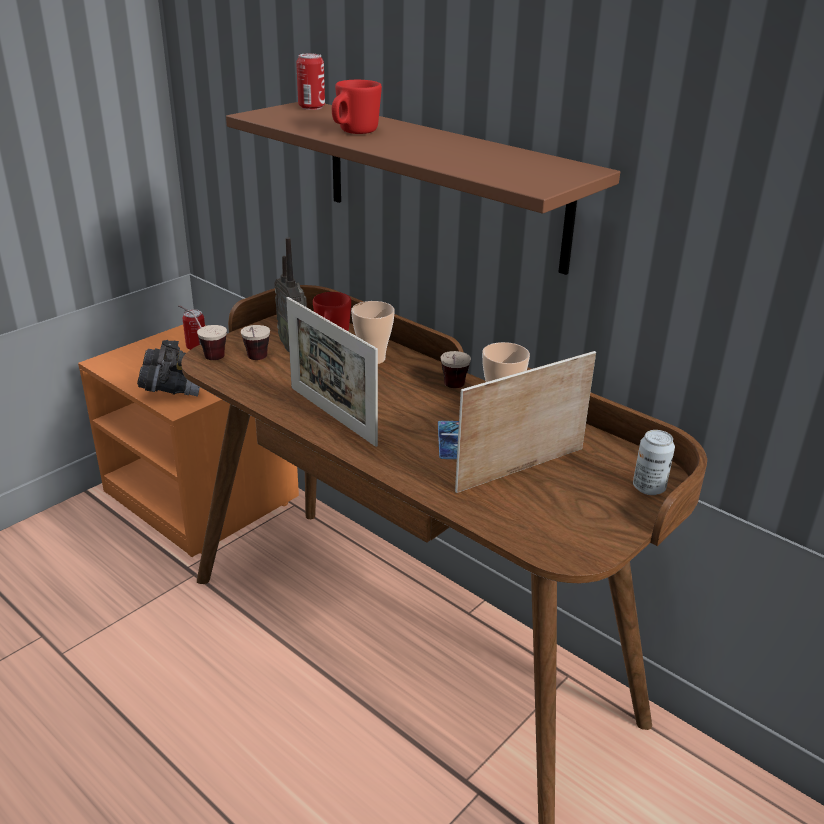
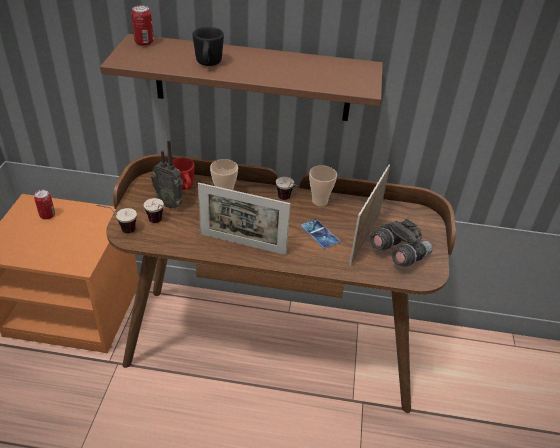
camera: 35 degrees left, 10 degrees up
grey binoculars [137,340,200,397] -> grey binoculars moved to [370,218,432,267]
red mug [332,80,382,134] -> black mug [192,27,224,66]
can [633,430,675,495] -> none

